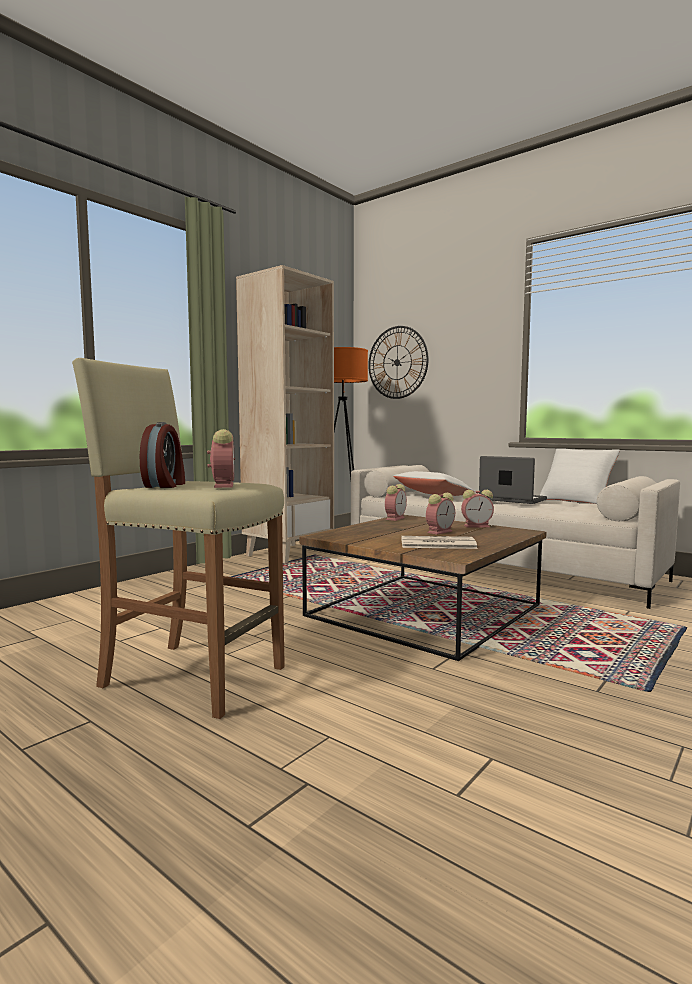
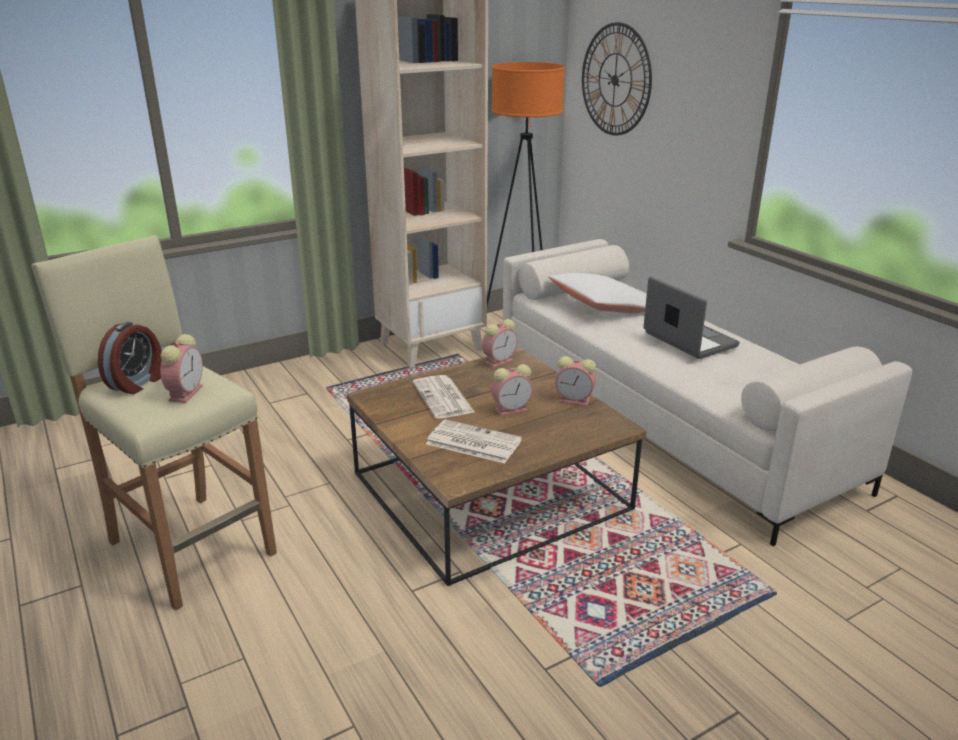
camera: 20 degrees right, 20 degrees up
white pillow [540,448,620,504] -> none
none -> newspaper [413,375,475,419]

